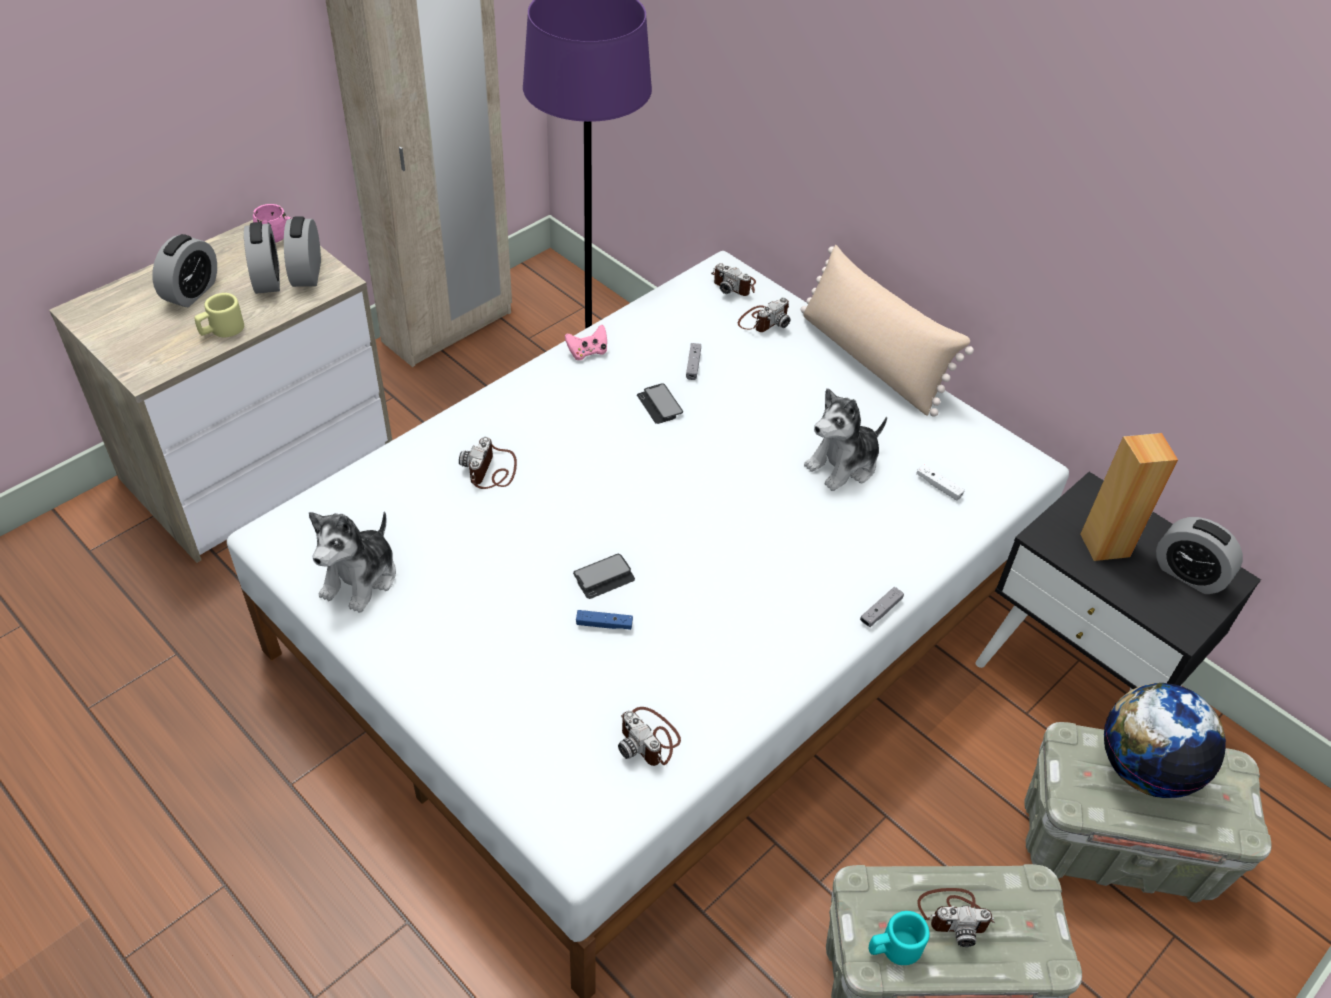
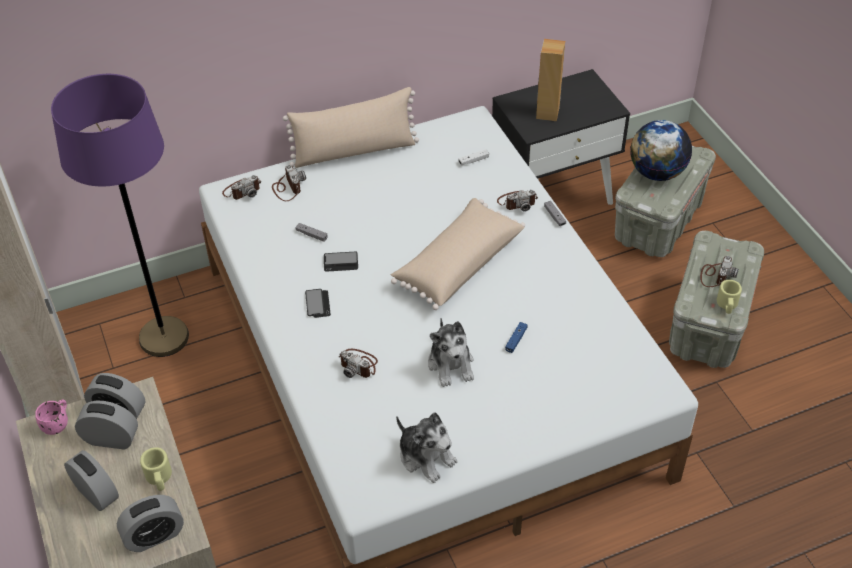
camera: 65 degrees left, 0 degrees up
pink game controller [565,325,607,360] -> none
phone [573,554,635,599] -> phone moved to [305,289,331,318]
camera [618,707,681,766] -> camera moved to [497,190,538,212]
plush toy [804,388,887,491] -> plush toy moved to [428,318,474,387]
turquoise mug [869,911,930,965] -> beige mug [717,280,742,314]
alarm clock [1156,517,1243,594] -> alarm clock moved to [117,495,184,552]
none -> beige pillow [391,198,525,310]

